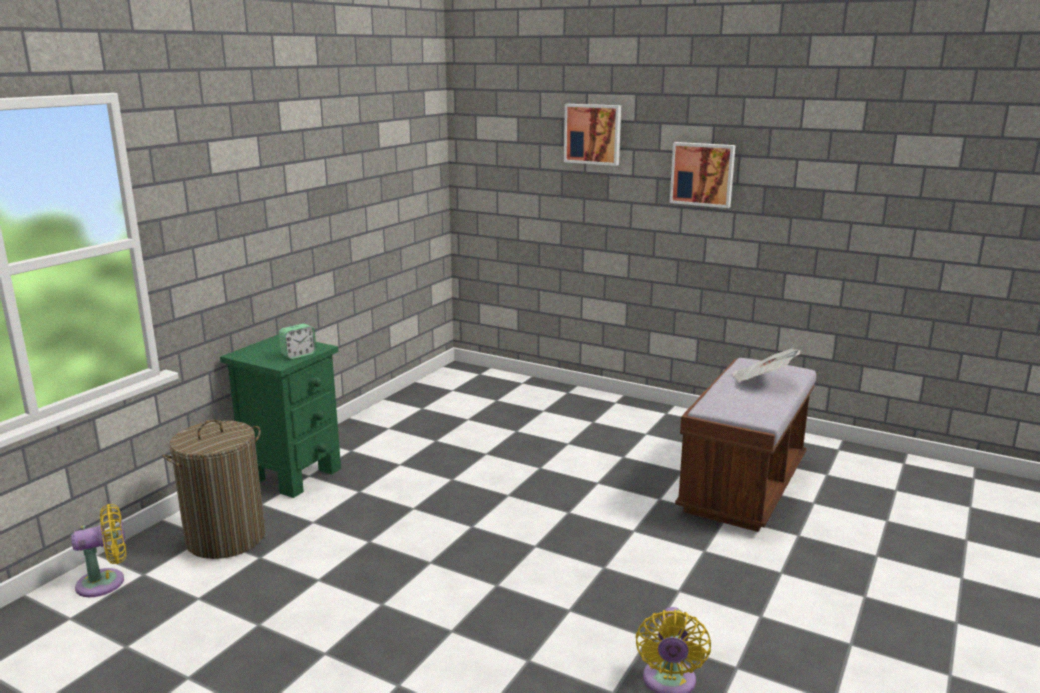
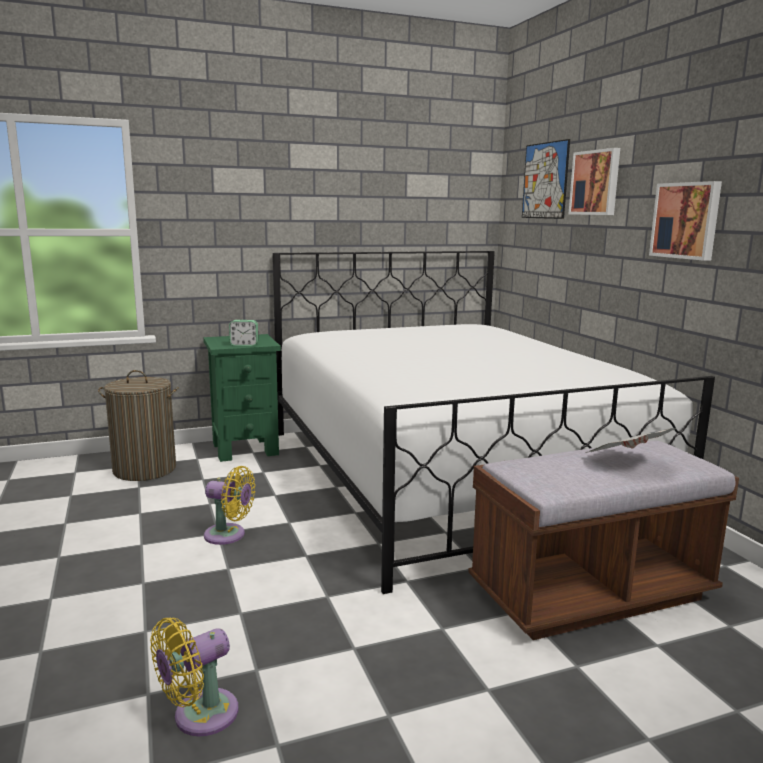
camera: 40 degrees right, 5 degrees down
yellow fan [71,504,126,597] -> yellow fan moved to [204,466,255,545]
none -> white bed [272,251,715,594]
none -> picture [522,139,570,219]

